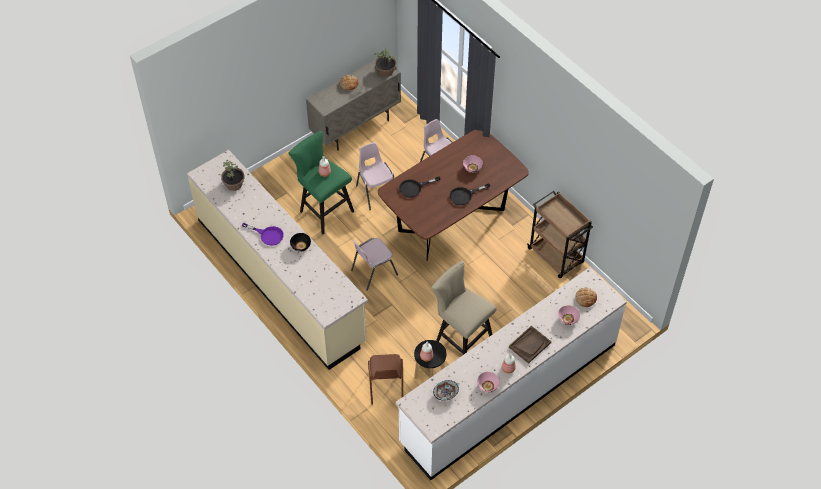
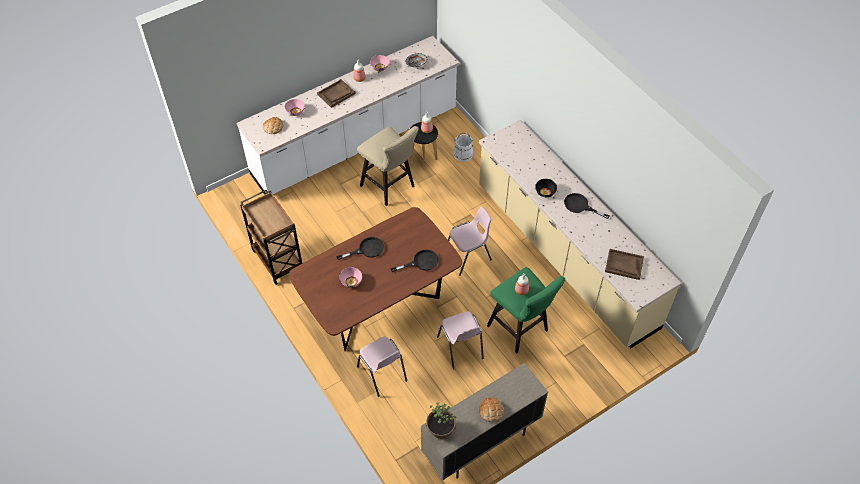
camera: 175 degrees left, 0 degrees up
potted plant [221,160,245,191] -> brown tray [605,249,644,280]
purple frying pan [241,223,284,246] -> black frying pan [564,193,610,219]
brown chair [368,354,403,405] -> white bucket [454,133,474,162]

